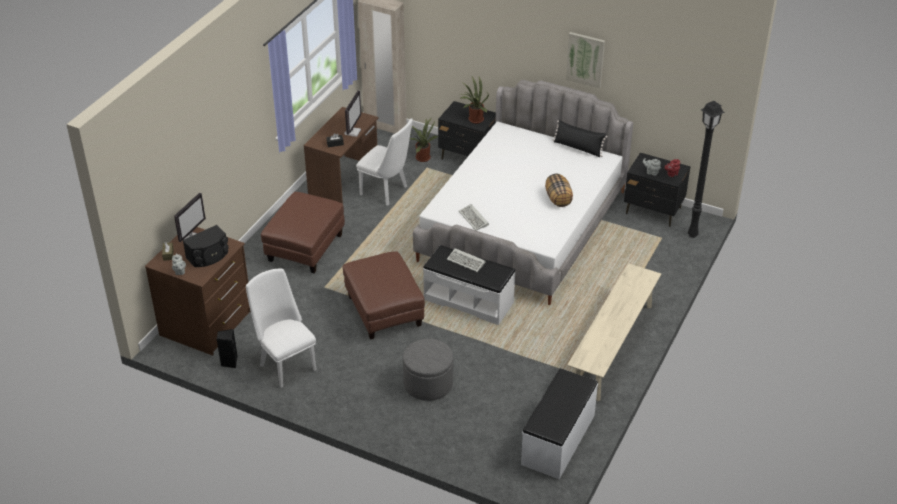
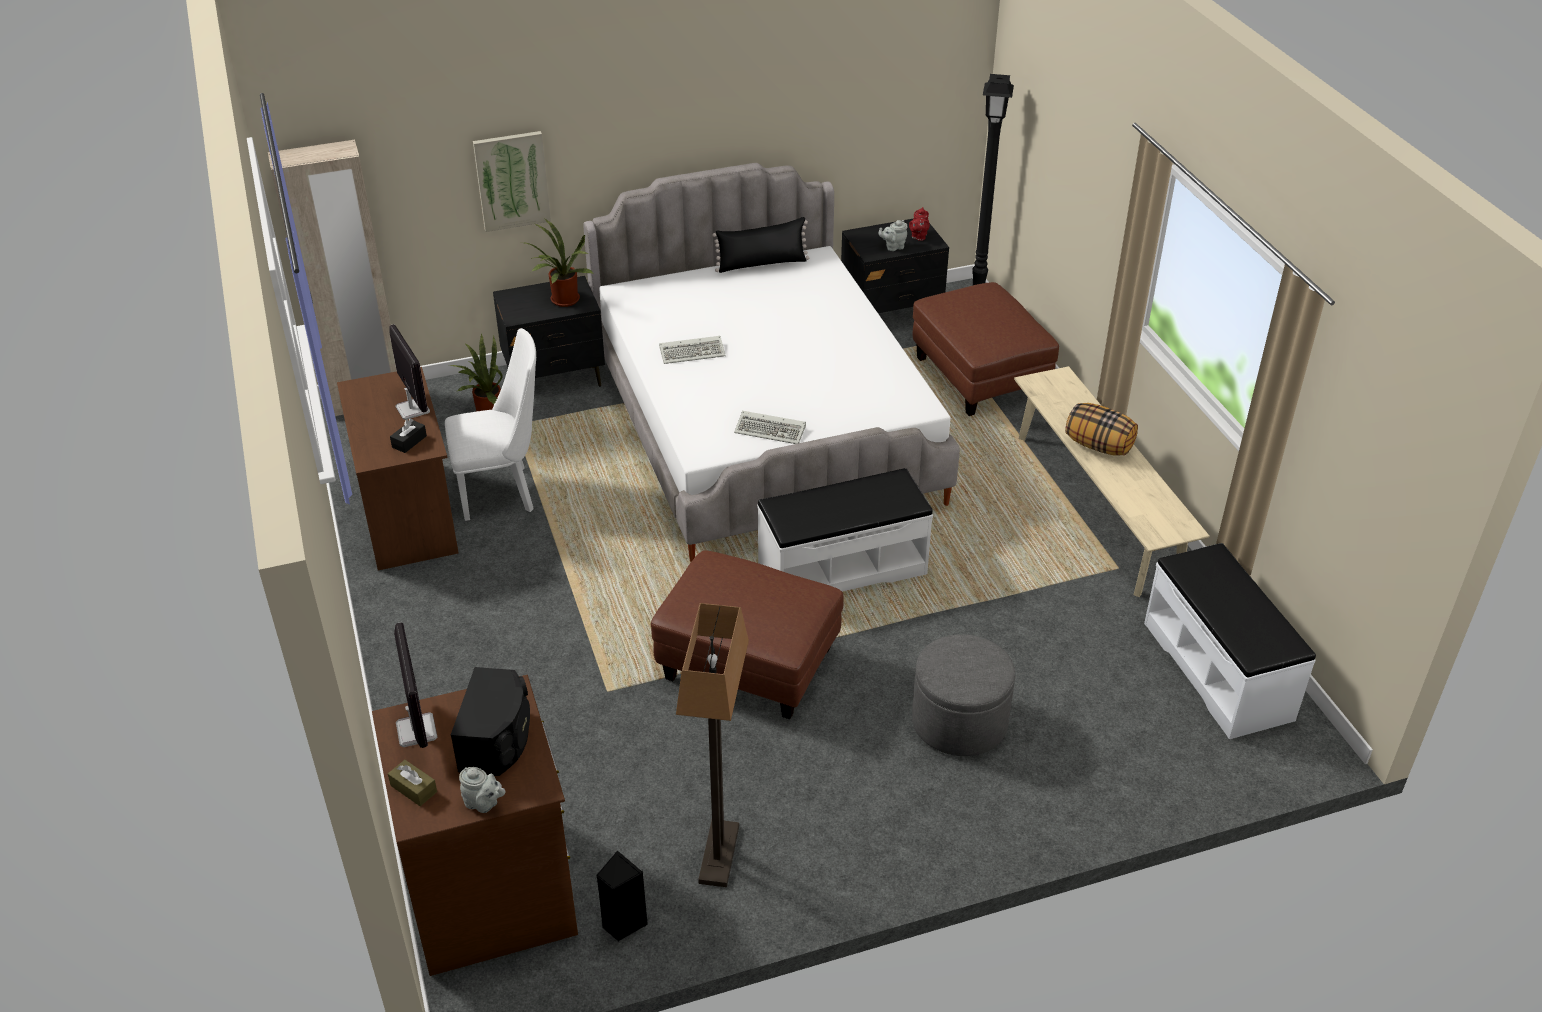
camera: 45 degrees left, 0 degrees up
white chair [246,269,317,388] -> floor lamp [676,603,749,887]
brown ottoman [261,192,345,273] -> brown ottoman moved to [913,282,1059,416]
keyboard [447,248,485,272] -> keyboard moved to [659,336,726,364]
pillow [545,174,573,207] -> pillow moved to [1065,403,1138,456]
picture [566,32,605,88] -> picture moved to [473,131,551,232]

